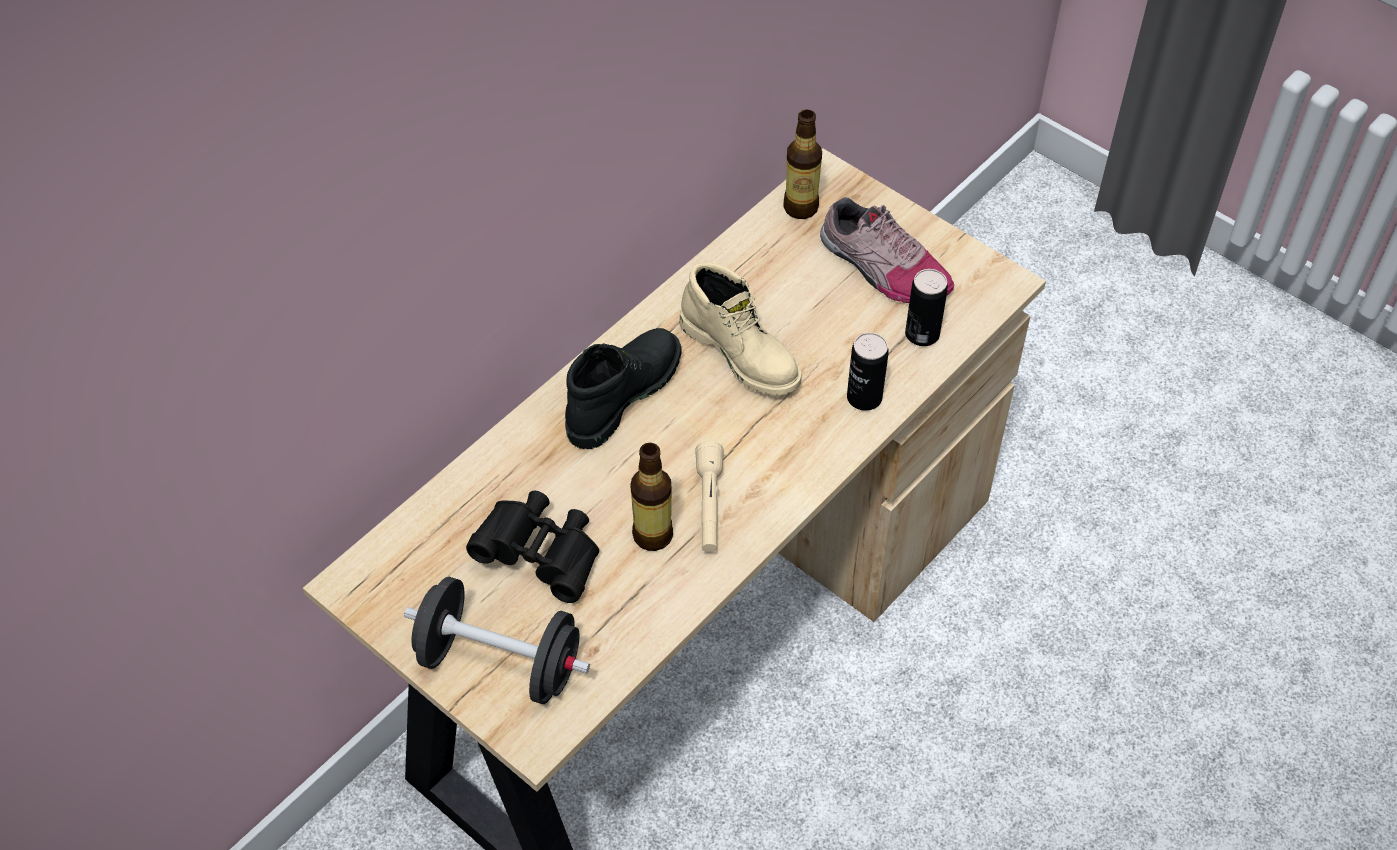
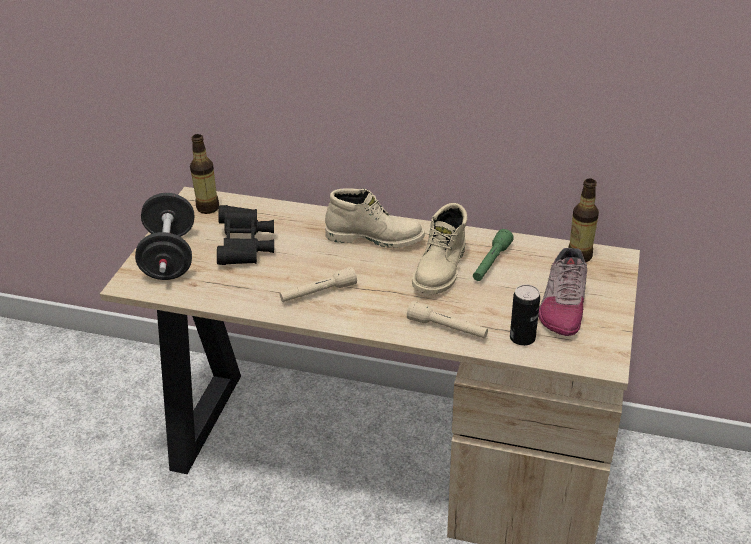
camera: 65 degrees right, 15 degrees down
black boot [565,328,682,449] -> beige boot [325,188,425,248]
bottle [630,443,673,551] -> bottle moved to [190,134,219,214]
can [847,332,889,411] -> beige flashlight [407,301,488,339]
none -> green flashlight [473,229,514,281]

